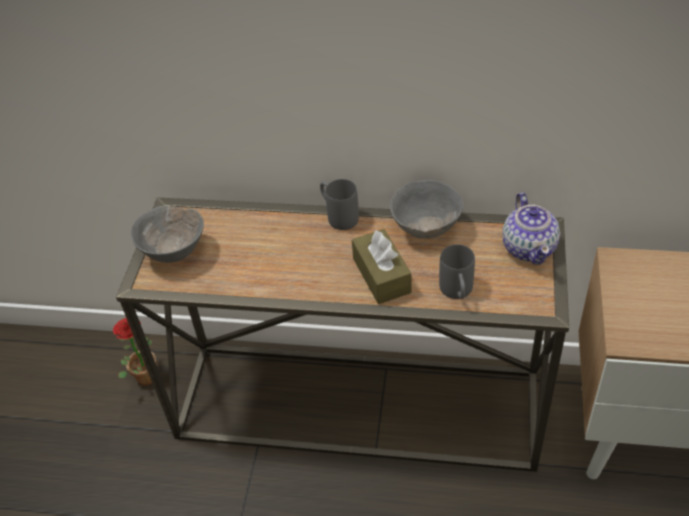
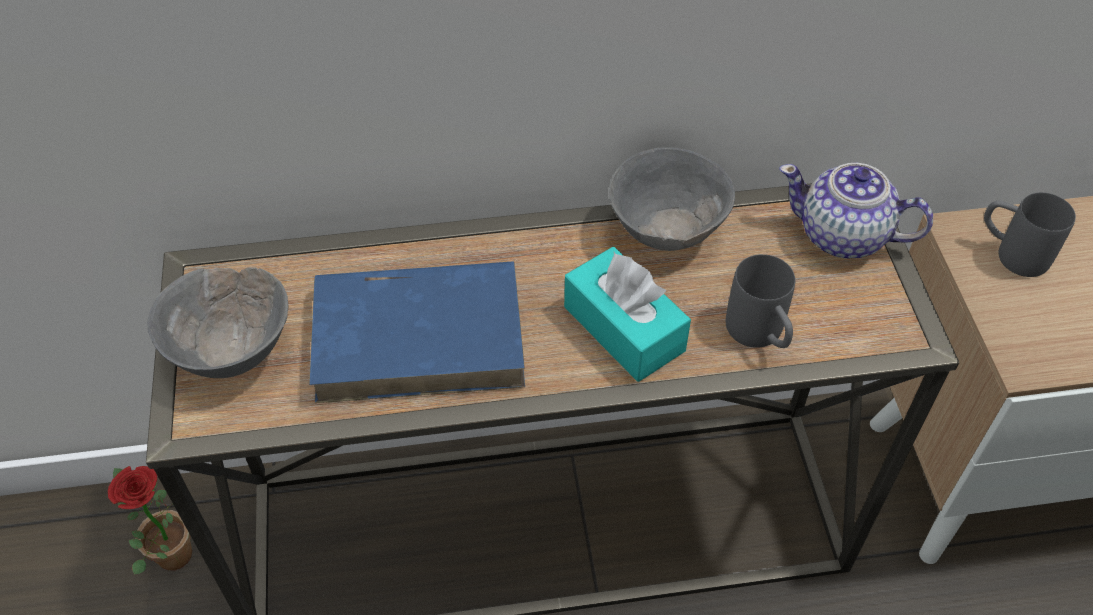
camera: 20 degrees left, 5 degrees up
grey mug [320,179,359,230] -> grey mug moved to [984,192,1076,277]
brown tissue box [352,229,412,304] -> turquoise tissue box [564,247,691,382]
teapot [502,192,560,265] -> teapot turned 135 degrees clockwise [779,163,933,259]
none -> blue book [309,261,525,403]

